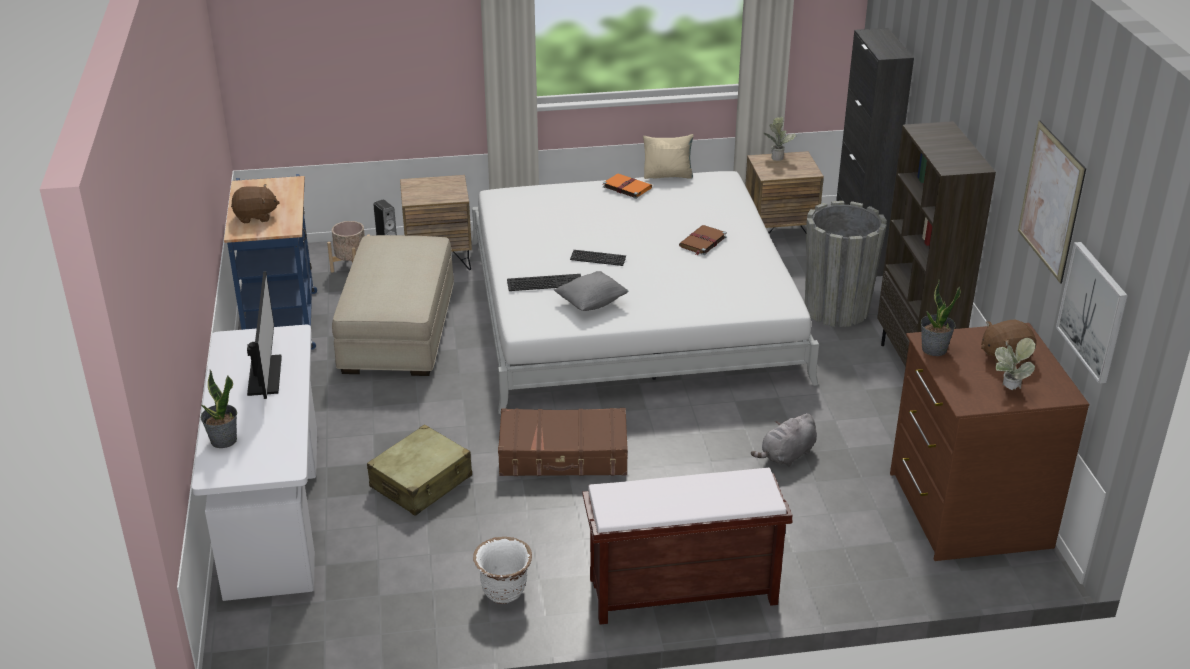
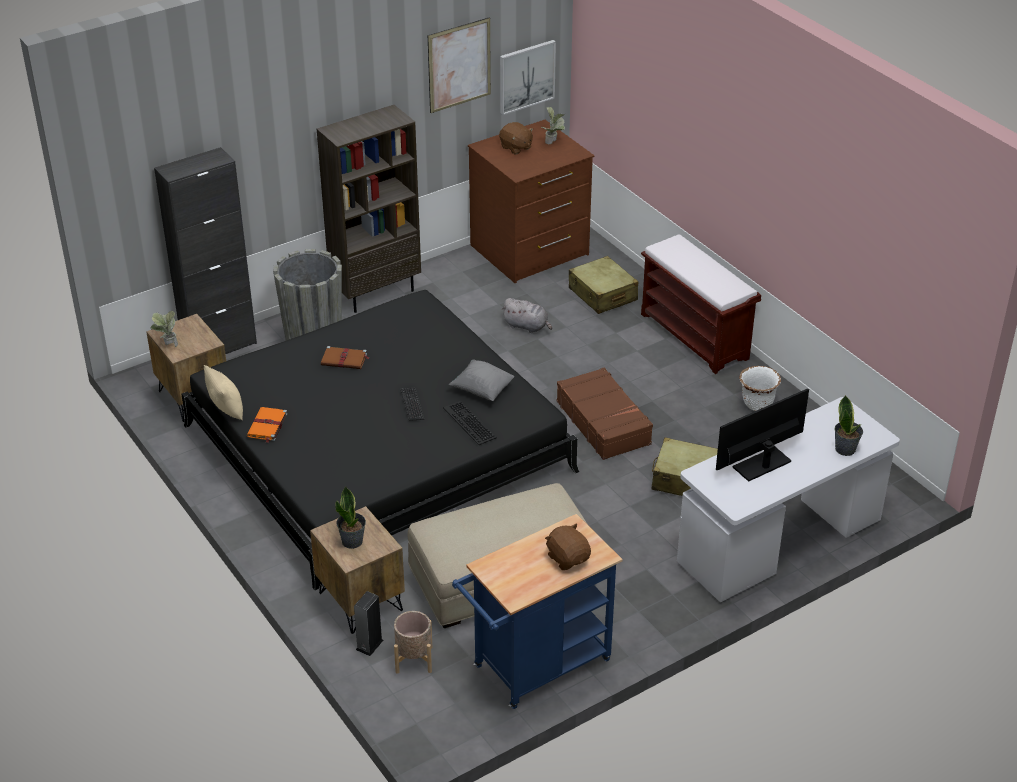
camera: 115 degrees left, 5 degrees up
white bed [472,171,819,414] -> black bed [181,290,579,590]
potted plant [921,280,961,356] -> potted plant moved to [336,486,366,549]
none -> beige suitcase [569,256,638,314]

